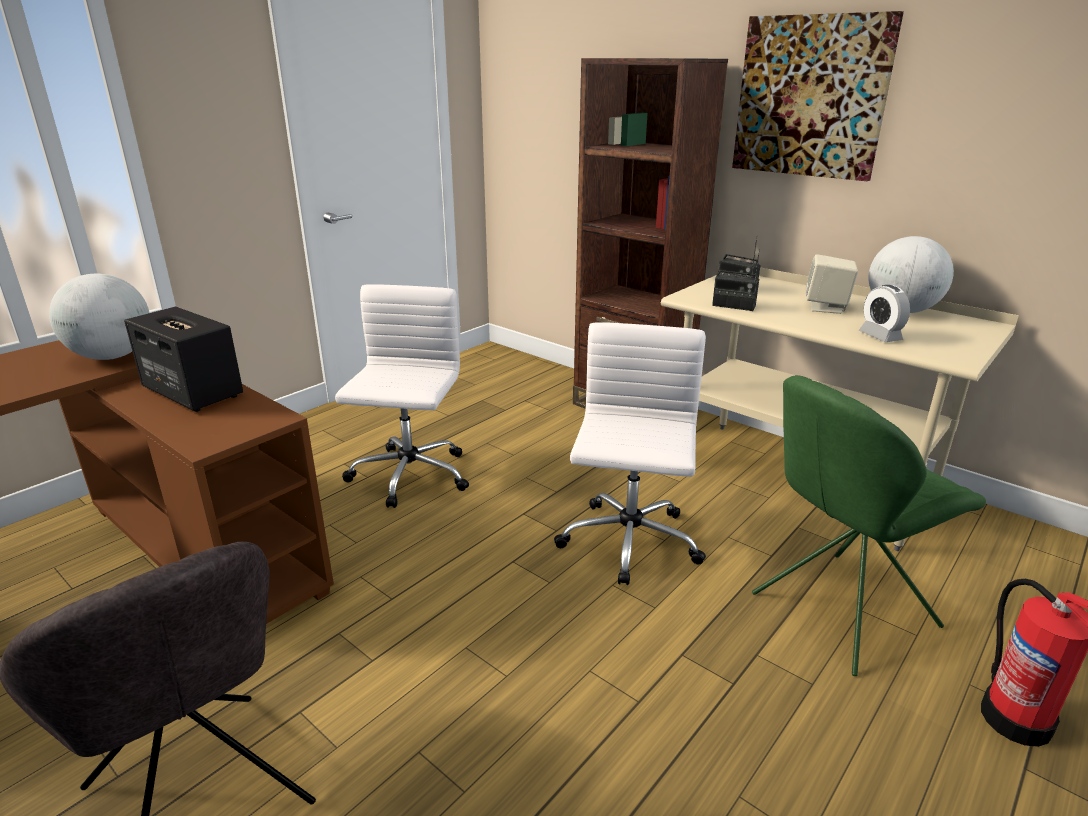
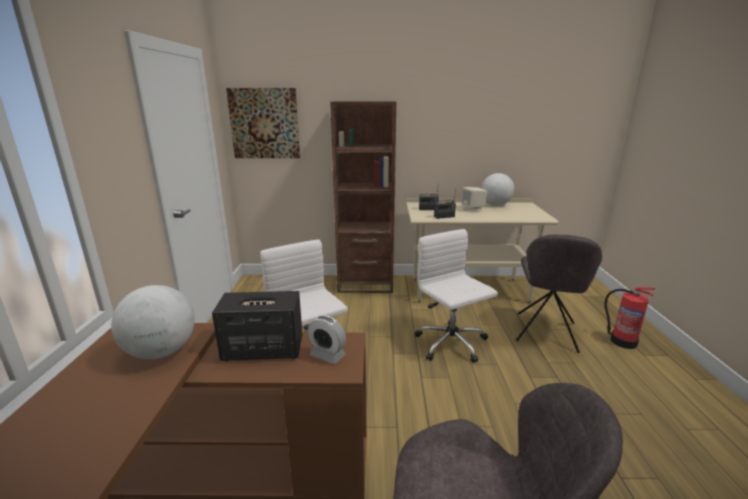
camera: 40 degrees left, 5 degrees down
picture [732,11,904,181] -> picture moved to [226,88,300,158]
green chair [752,375,986,676] -> grey chair [516,234,602,353]
alarm clock [859,285,910,342] -> alarm clock moved to [308,315,346,364]

